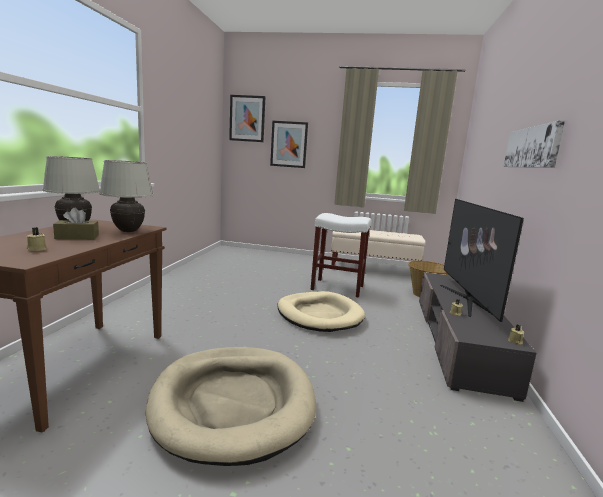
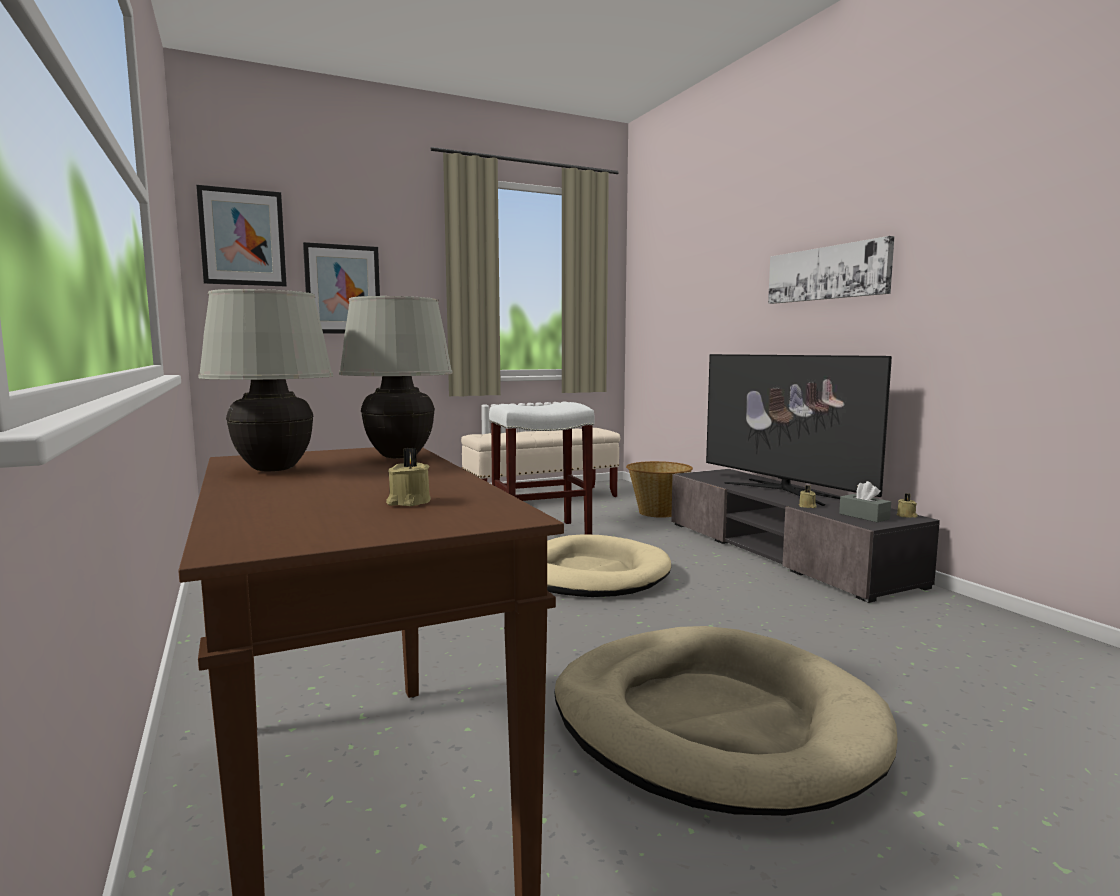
camera: 35 degrees left, 5 degrees down
brown tissue box [53,208,99,239] -> none
none -> grey tissue box [839,481,891,522]

